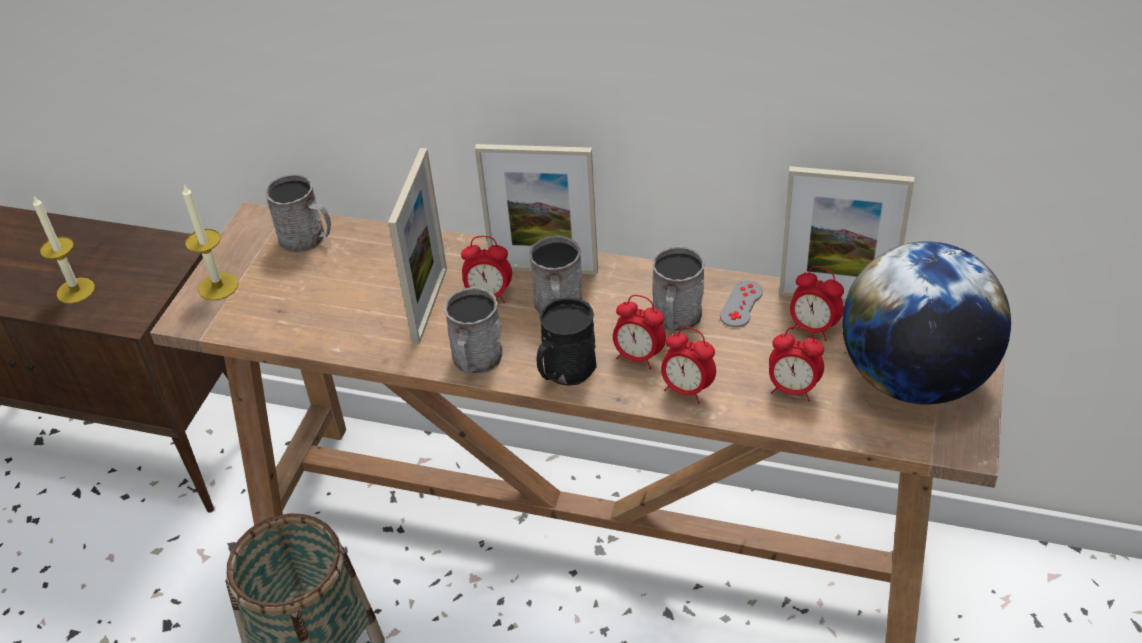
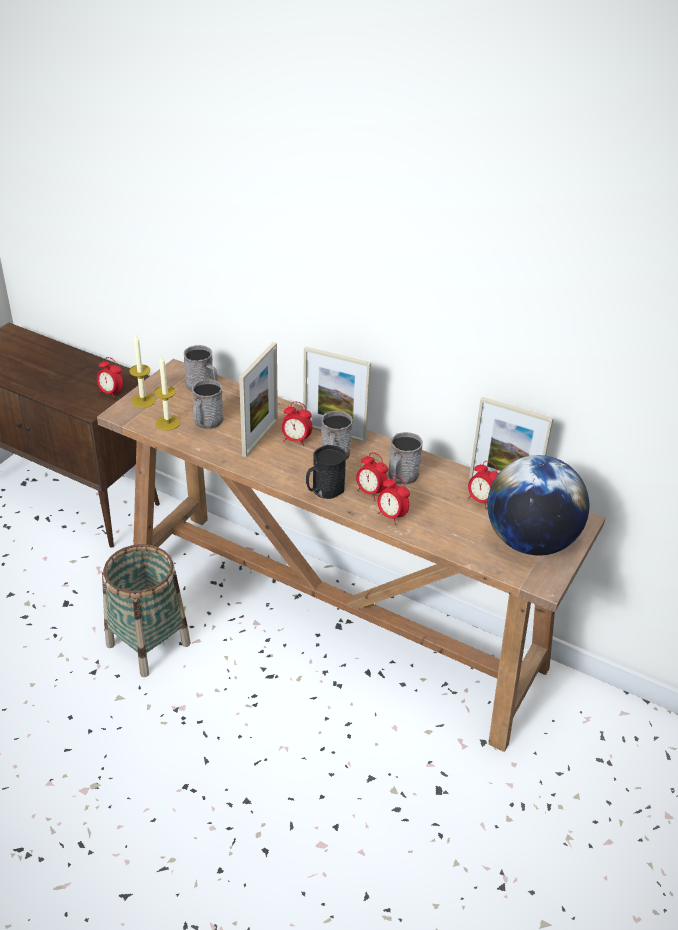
camera: 10 degrees right, 5 degrees down
candle [33,195,95,304] -> candle moved to [154,355,180,431]
grey mug [444,287,503,374] -> grey mug moved to [192,380,224,430]
grey game controller [720,281,763,327] -> none
alarm clock [769,326,824,401] -> alarm clock moved to [97,357,123,399]

